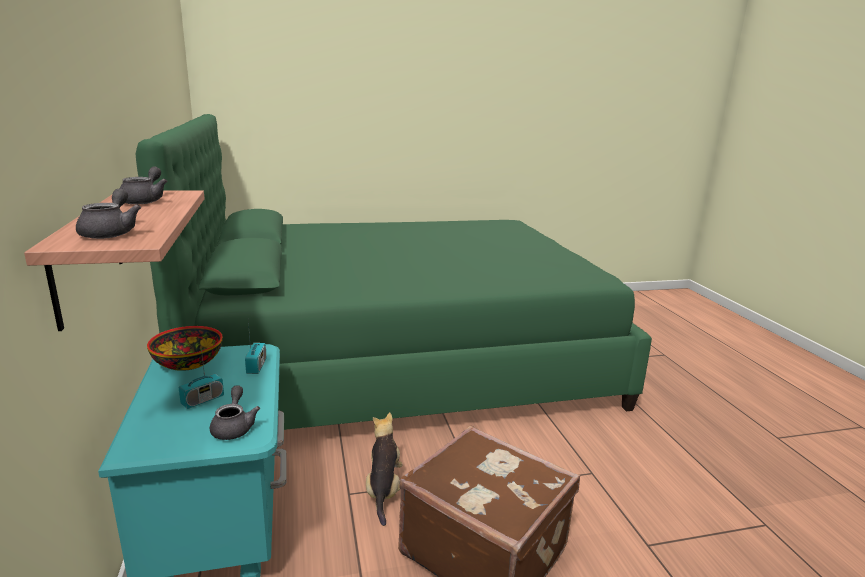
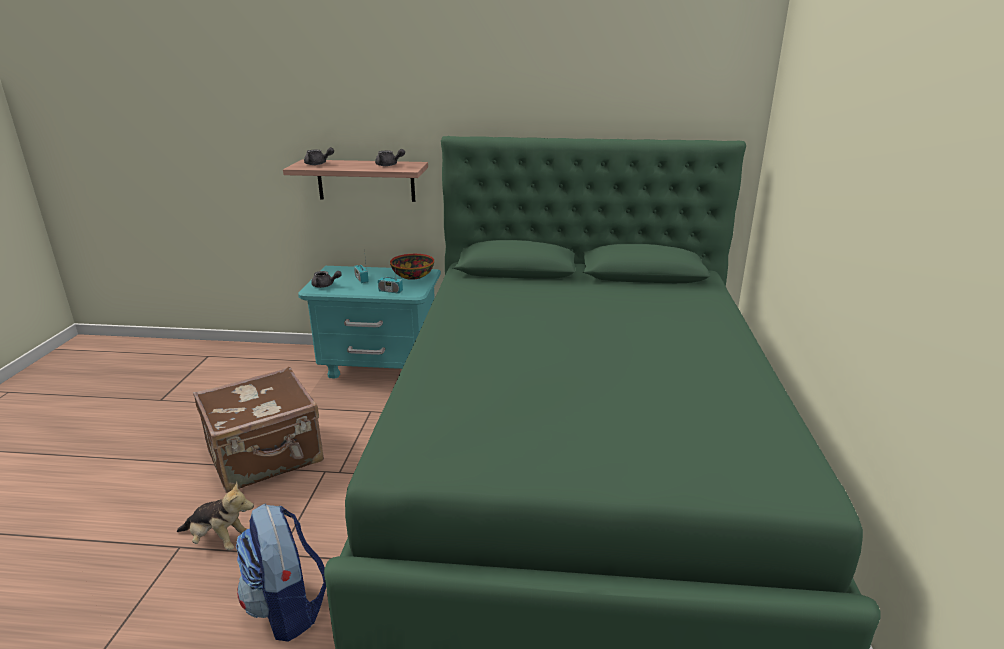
camera: 110 degrees right, 5 degrees up
plush toy [366,412,402,526] -> plush toy moved to [177,481,254,550]
none -> backpack [236,503,326,642]

